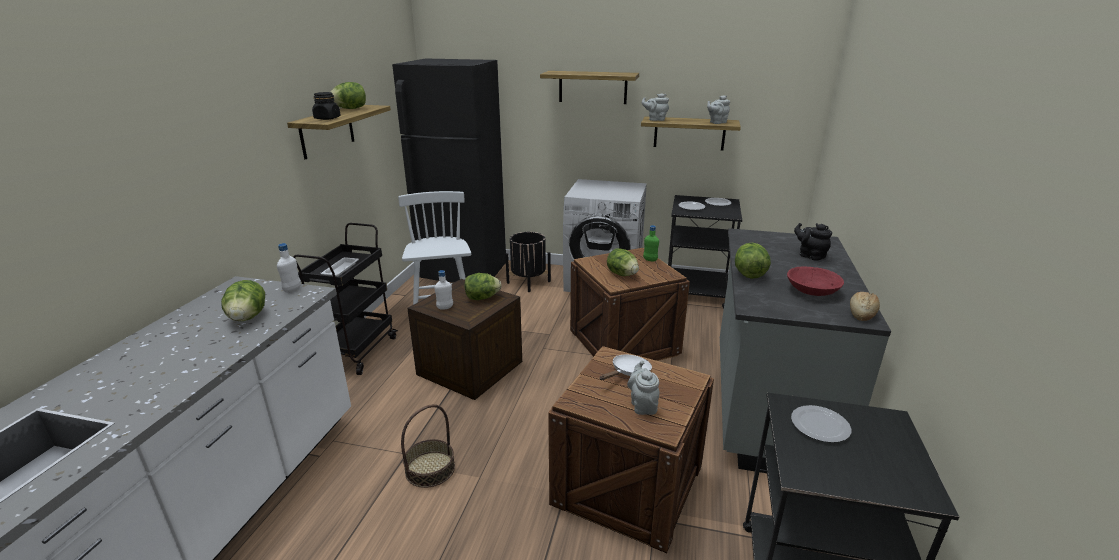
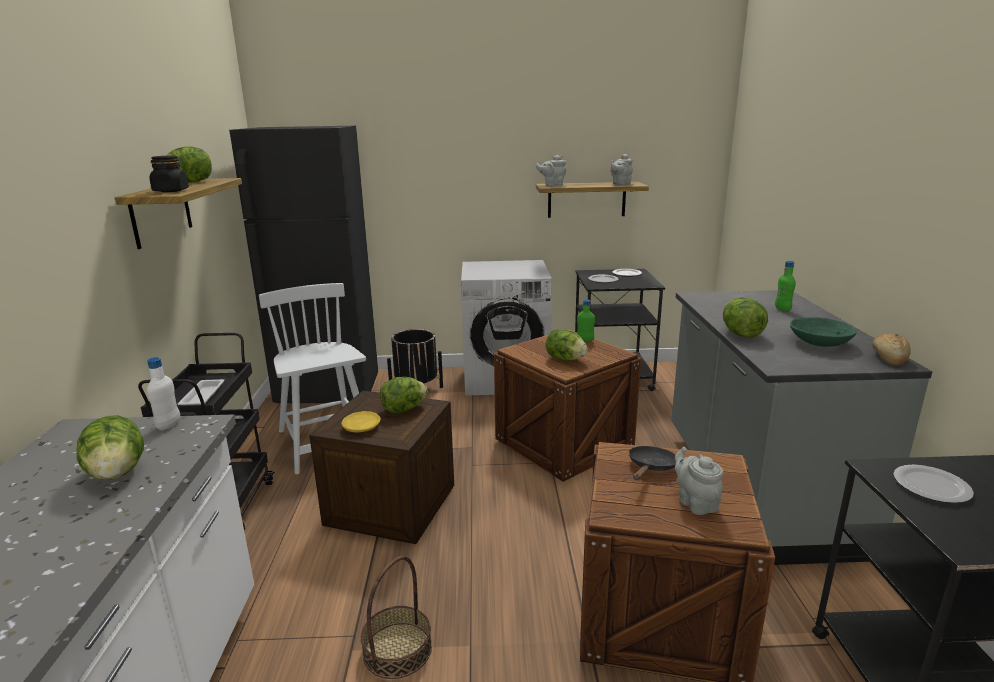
camera: 15 degrees left, 5 degrees down
white bottle [435,270,453,310] -> yellow plate [342,411,381,433]
shelf [540,71,639,104] -> none
white frying pan [600,355,652,380] -> black frying pan [629,446,676,480]
red bowl [787,266,844,296] -> green bowl [790,317,857,347]
black teapot [794,223,832,261] -> green bottle [775,261,796,312]

